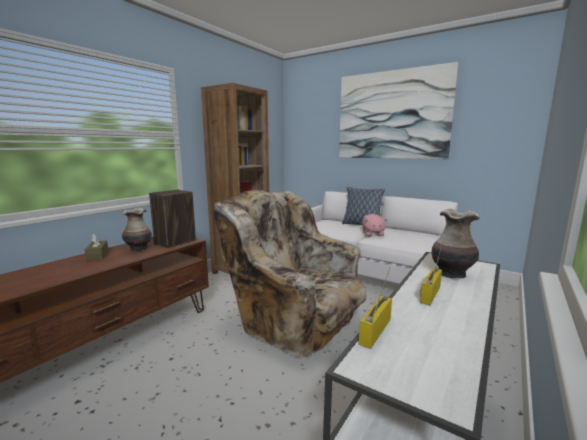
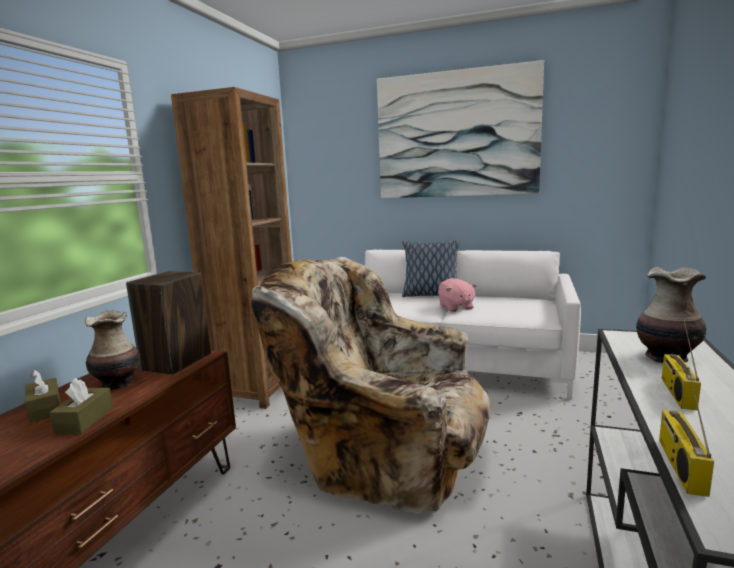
camera: 15 degrees left, 0 degrees up
none -> brown tissue box [49,378,113,434]

